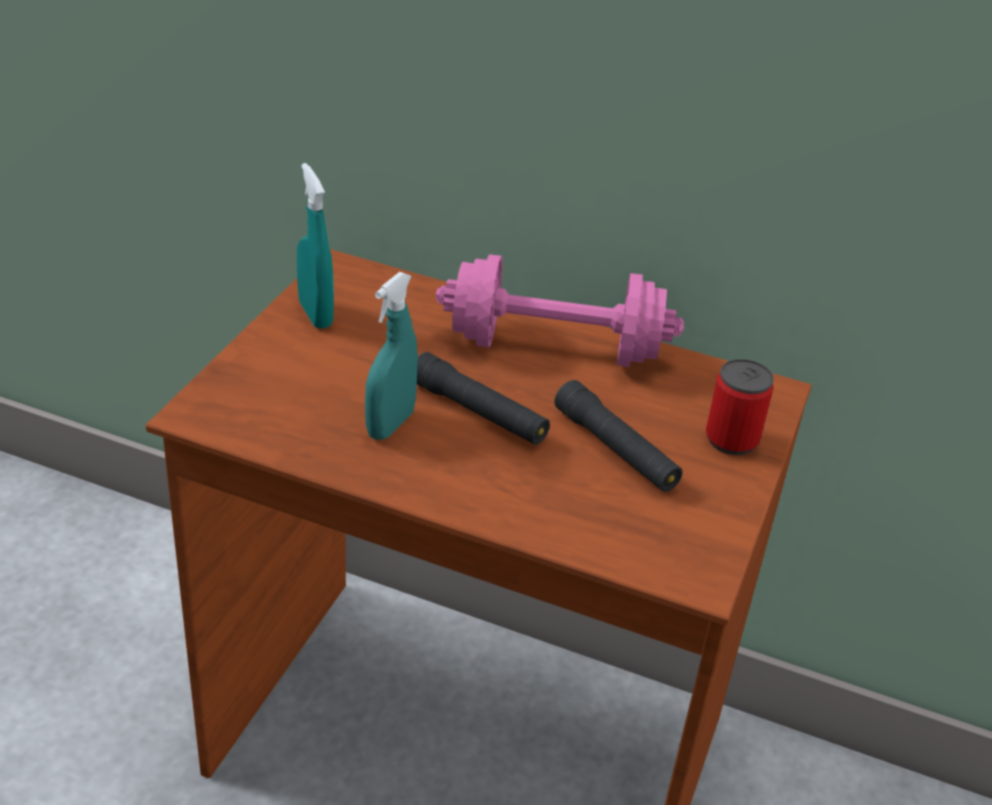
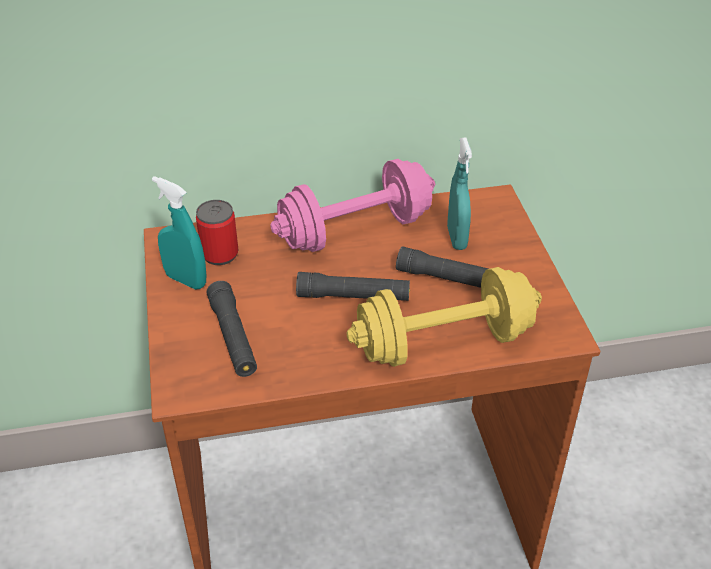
camera: 30 degrees left, 5 degrees up
turquoise spray bottle [365,272,418,440] -> turquoise spray bottle moved to [447,137,472,250]
can [706,359,774,455] -> can moved to [196,200,238,265]
none -> black flashlight [207,281,257,377]
none -> yellow dumbbell [347,267,542,367]

